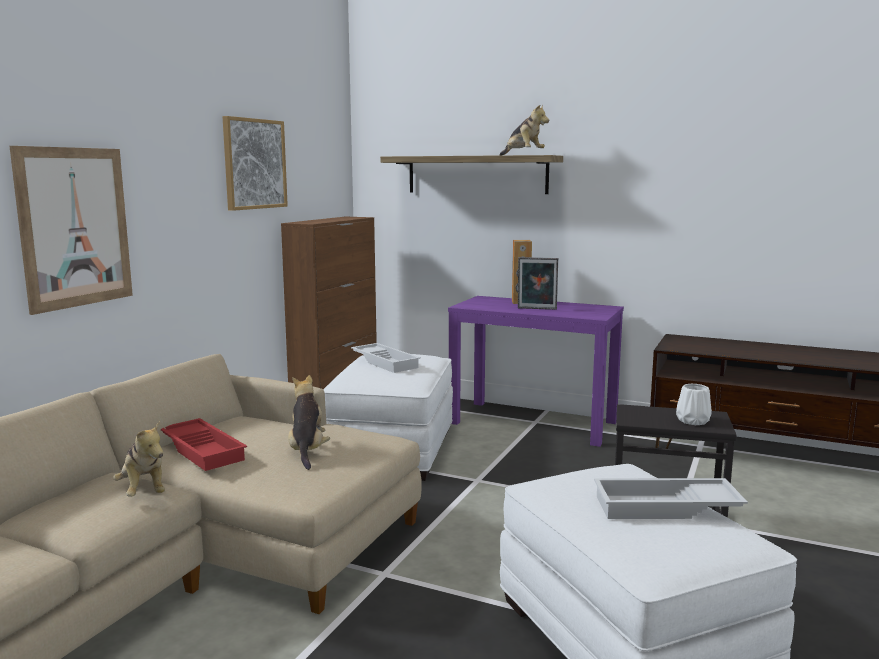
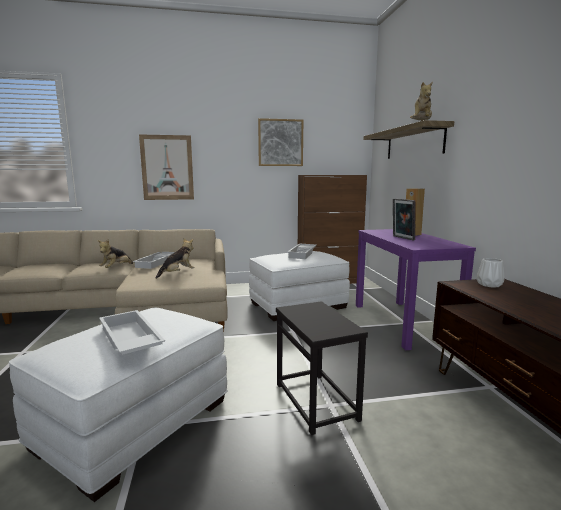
camera: 55 degrees right, 0 degrees up
red tray [161,418,247,471] -> white tray [133,252,175,269]
white vase [676,384,712,425] -> white vase moved to [477,258,505,287]

